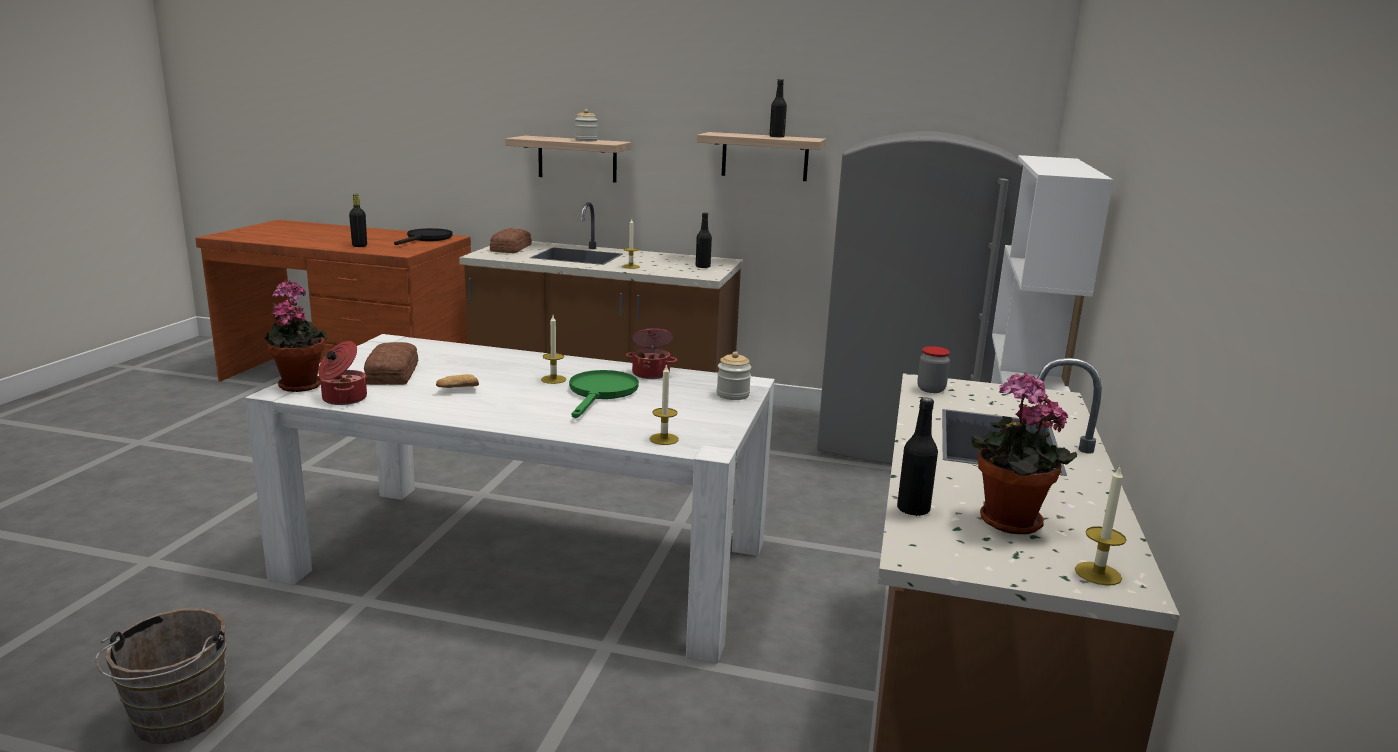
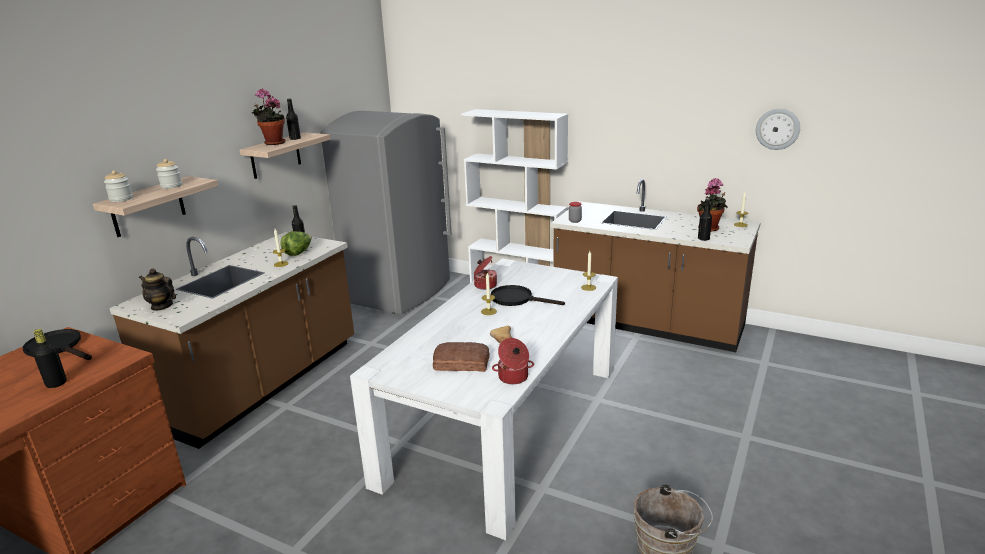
camera: 75 degrees left, 5 degrees up
potted plant [264,281,327,392] -> potted plant moved to [252,89,285,145]
bread [490,228,532,253] -> teapot [139,268,176,311]
green frying pan [569,370,639,418] -> black frying pan [491,285,565,306]
jar [717,352,751,400] -> jar moved to [104,170,133,202]
none -> lettuce [280,231,312,256]
none -> wall clock [756,109,800,150]

